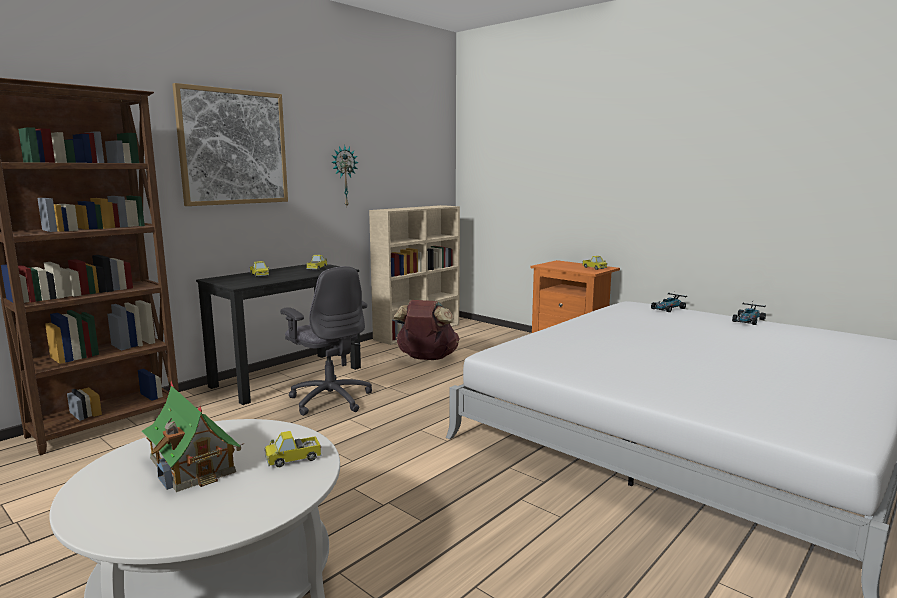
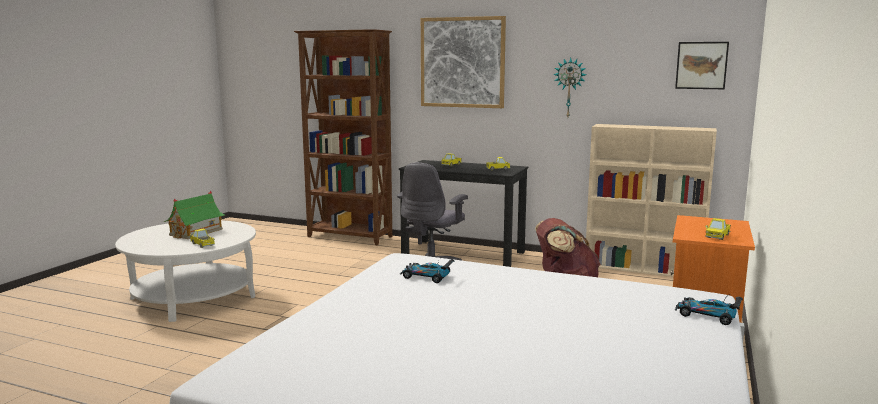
camera: 70 degrees right, 0 degrees up
toy car [732,302,766,325] -> toy car moved to [400,257,455,283]
none -> picture [675,42,729,89]

